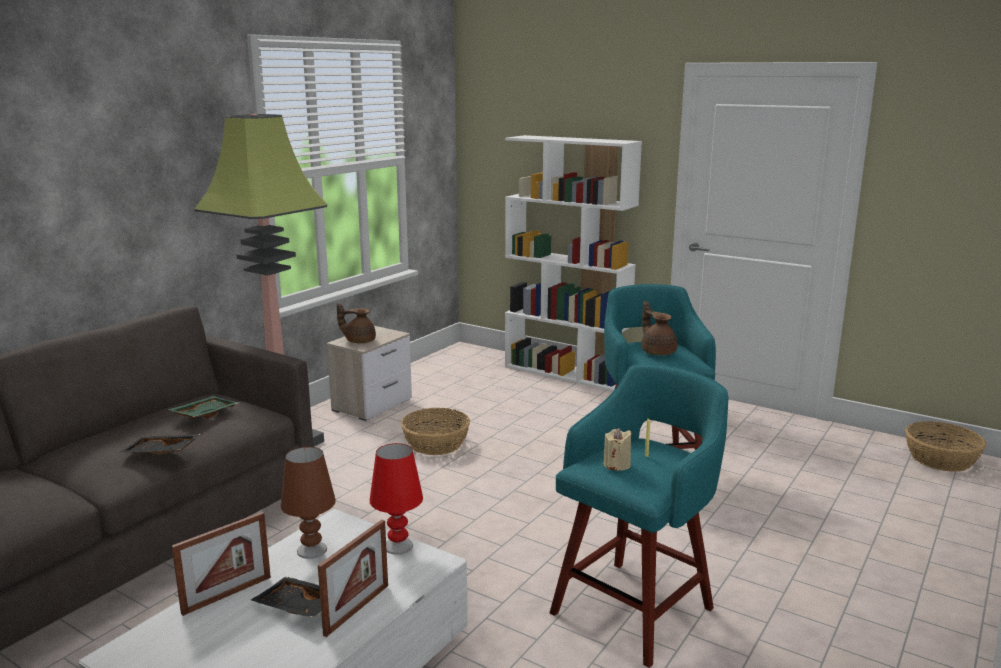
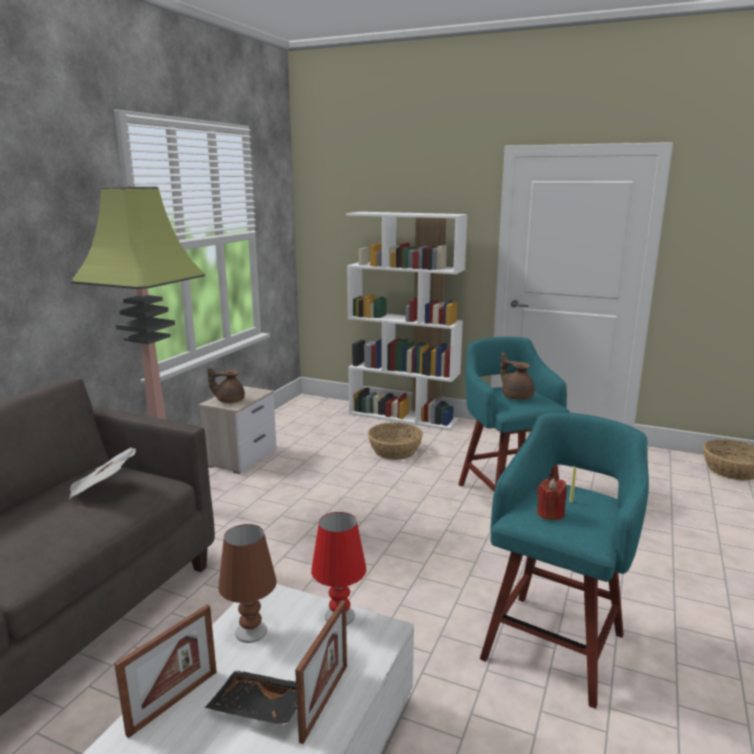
camera: 10 degrees left, 0 degrees up
black tray [120,434,200,454] -> none
green tray [167,396,239,419] -> newspaper [68,447,136,499]
basket [401,408,470,455] -> basket moved to [368,423,423,460]
beige candle [604,428,632,471] -> red candle [537,478,567,520]

